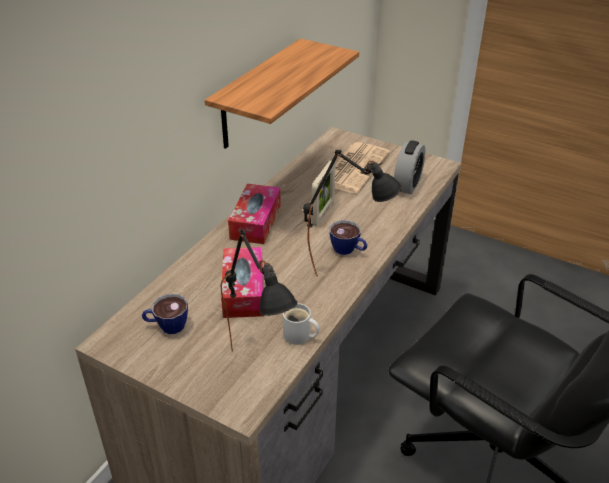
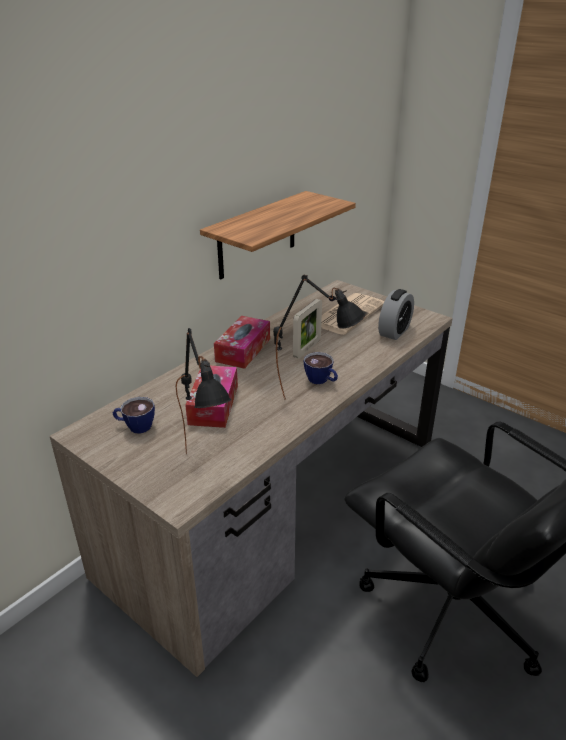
camera: 10 degrees right, 5 degrees down
white mug [283,303,320,345] -> none

